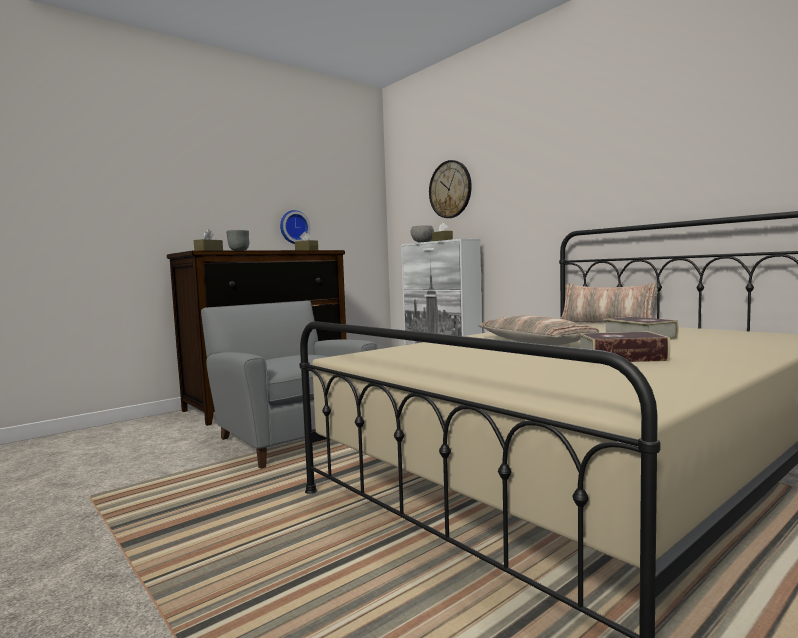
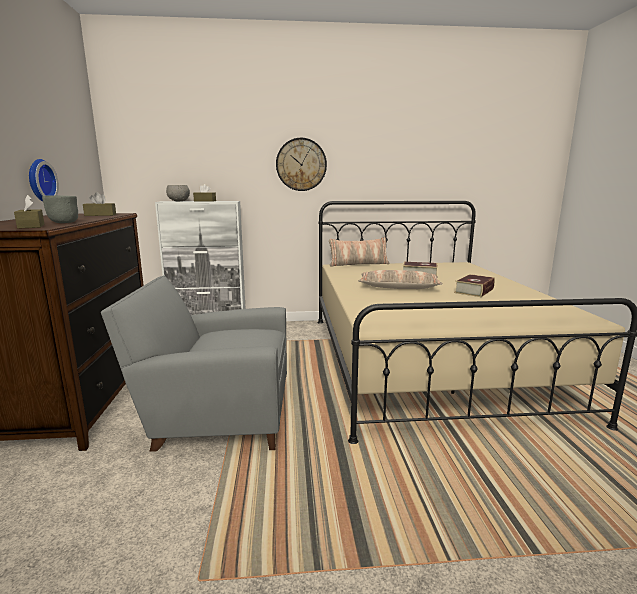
camera: 55 degrees left, 10 degrees up
wall clock [429,160,472,218] -> wall clock moved to [276,138,327,191]

